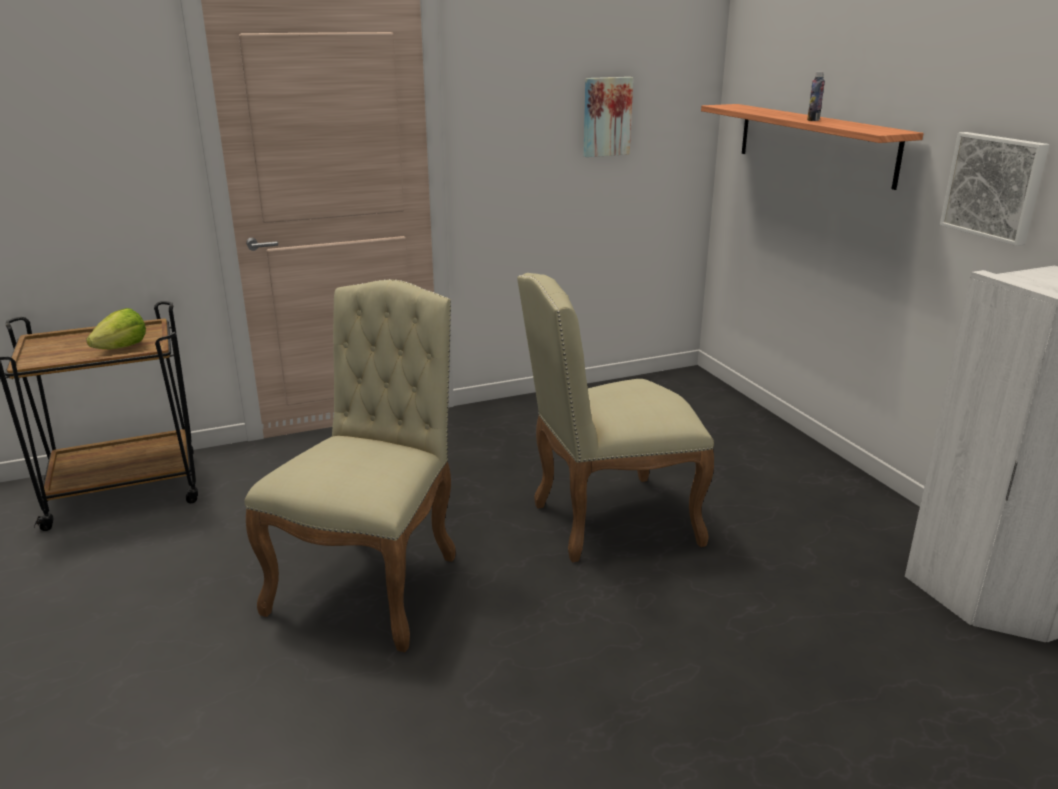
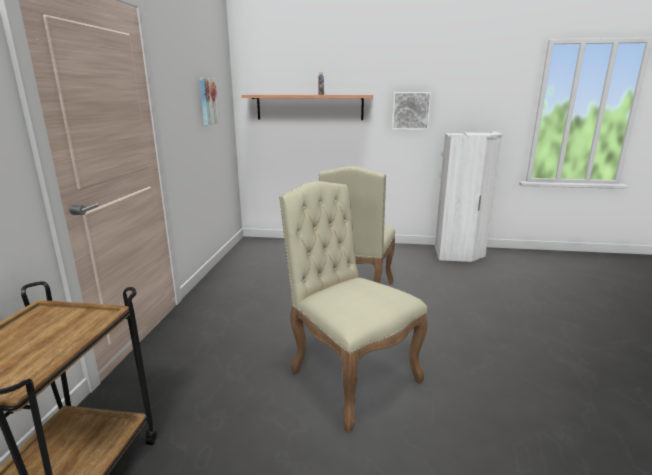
camera: 60 degrees left, 5 degrees down
lettuce [86,308,146,349] -> none

